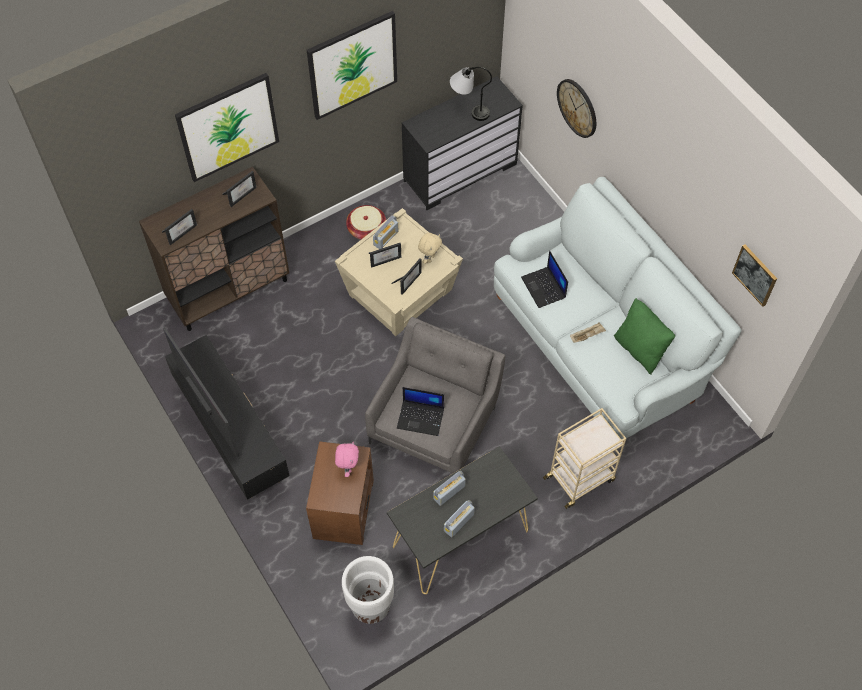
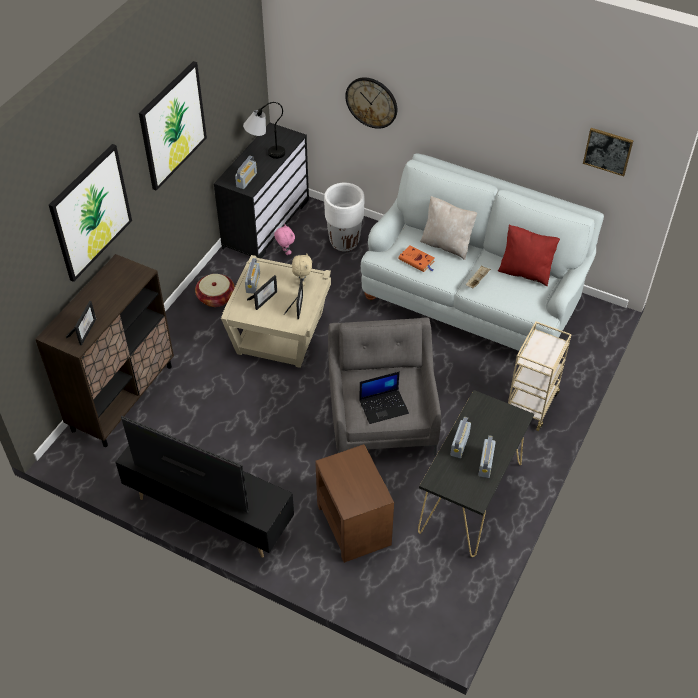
camera: 30 degrees left, 10 degrees down
picture frame [222,171,257,207] -> none
pink plush toy [335,442,359,477] -> pink plush toy moved to [274,224,295,255]
white planter [342,556,394,624] -> white planter moved to [324,183,365,252]
laptop [521,251,568,308] -> orange book [398,245,434,272]
green pillow [614,298,675,374] -> red pillow [498,225,560,286]
none -> radio [235,156,257,189]
none -> beige pillow [420,196,478,260]

